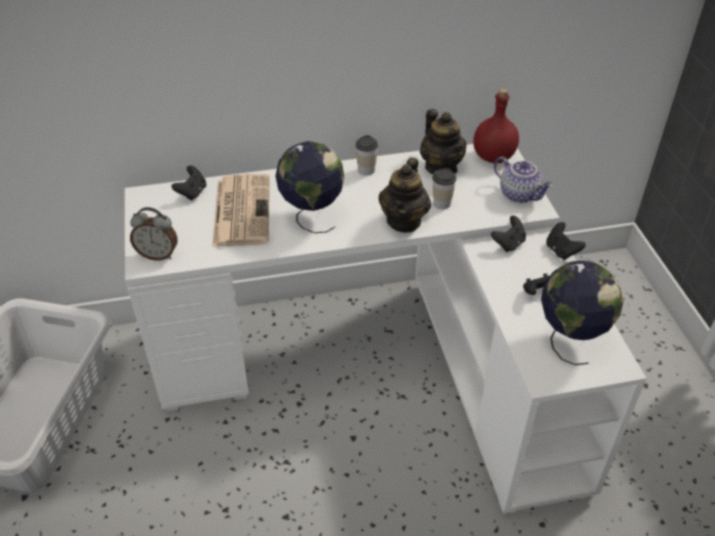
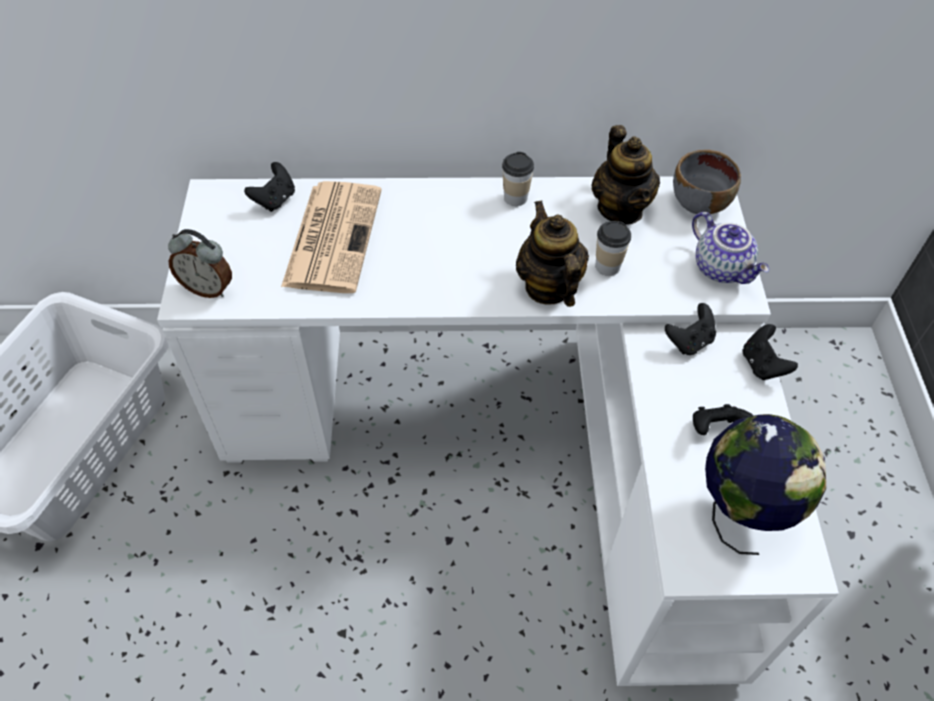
camera: 10 degrees right, 10 degrees up
globe [276,141,344,233] -> none
teapot [379,158,431,233] -> teapot turned 135 degrees clockwise [516,200,589,307]
red bottle [473,88,519,163] -> grey bowl [673,150,741,214]

